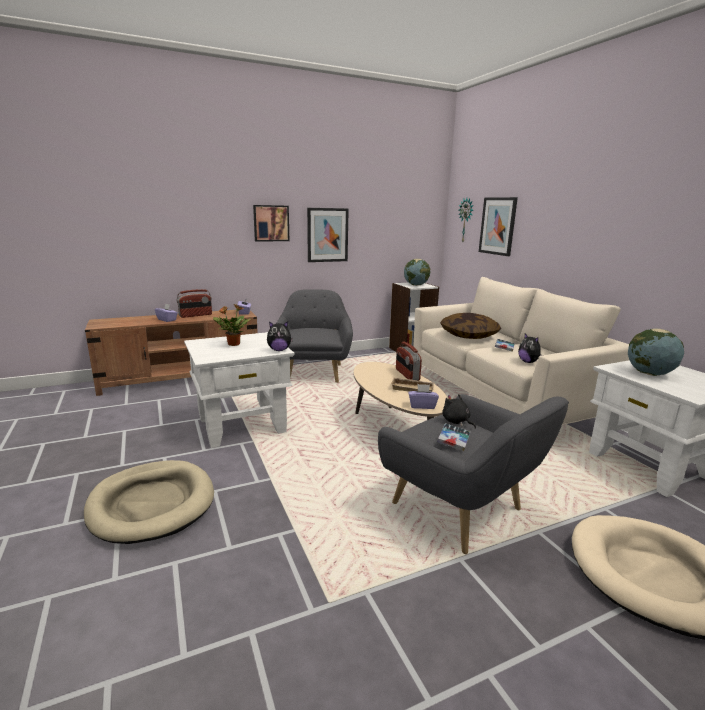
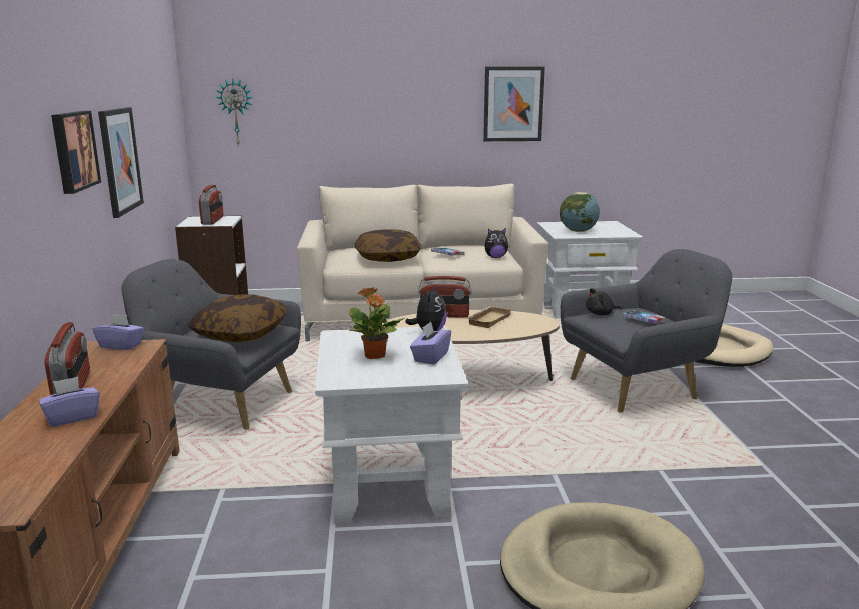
camera: 70 degrees left, 0 degrees up
globe [404,259,430,286] -> radio [199,185,223,225]
purple tissue box [408,384,439,409] -> purple tissue box moved to [410,322,451,365]
picture [479,197,518,256] -> picture moved to [483,66,545,141]
none -> pillow [188,294,288,342]

